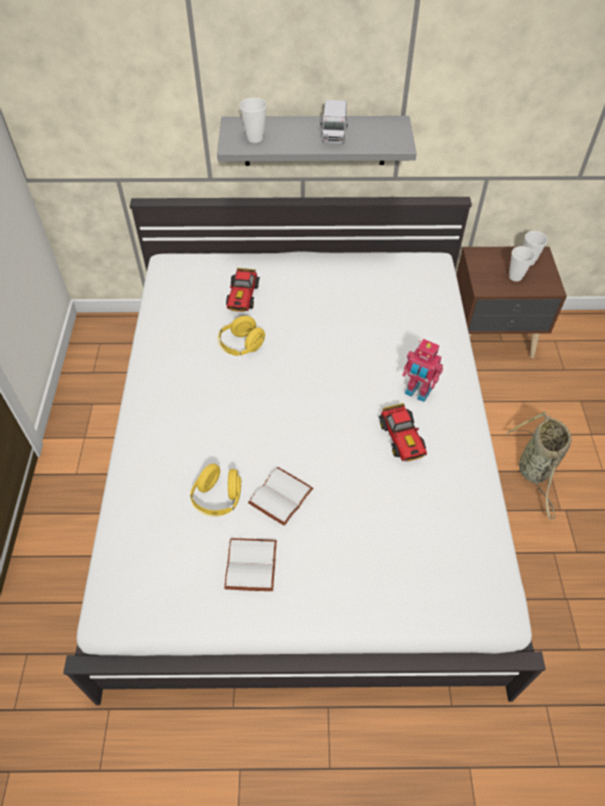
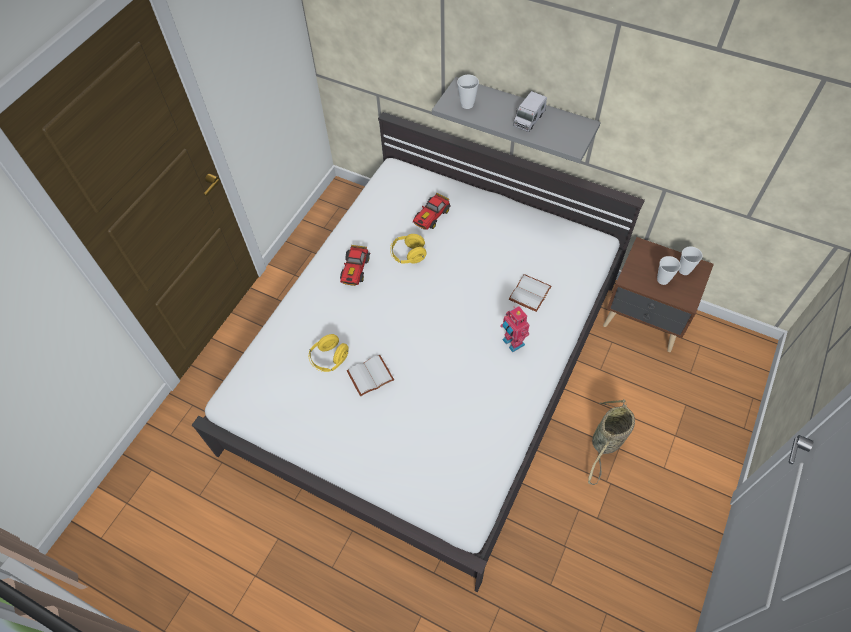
camera: 30 degrees right, 5 degrees up
white book [224,538,277,591] -> white book moved to [509,274,552,312]
toy car [378,403,427,461] -> toy car moved to [340,245,370,286]

